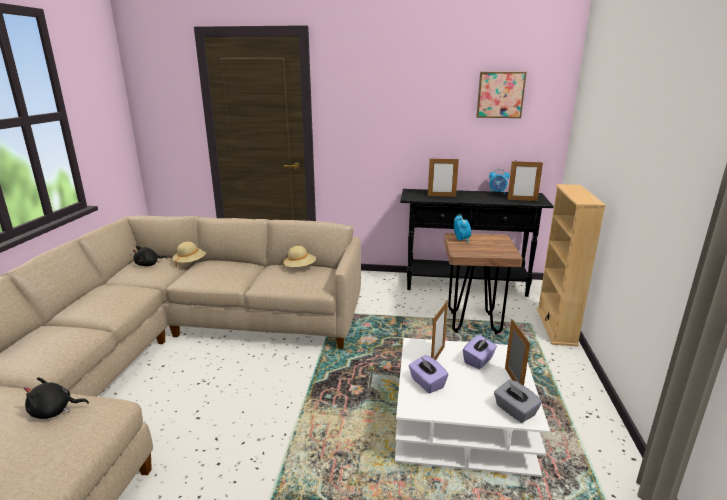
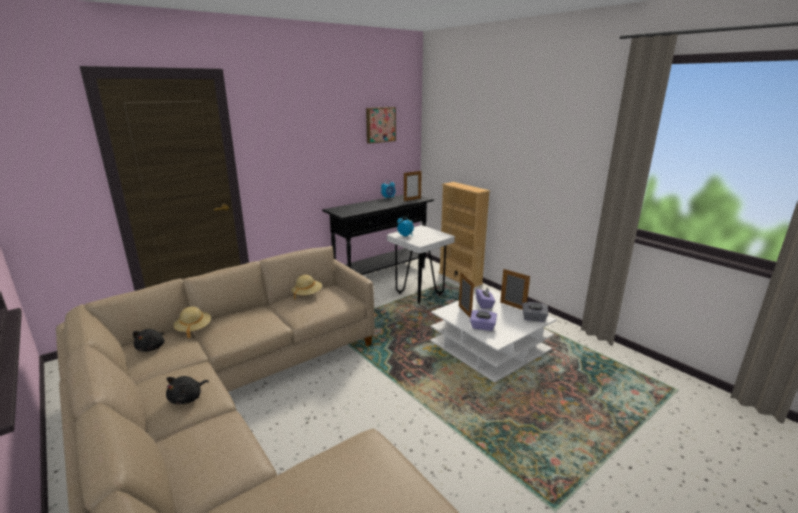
camera: 45 degrees left, 0 degrees up
black plush toy [24,377,89,419] -> black plush toy moved to [166,376,209,404]
picture frame [428,157,459,197] -> none
brown stool [444,233,522,334] -> white stool [387,225,455,304]

